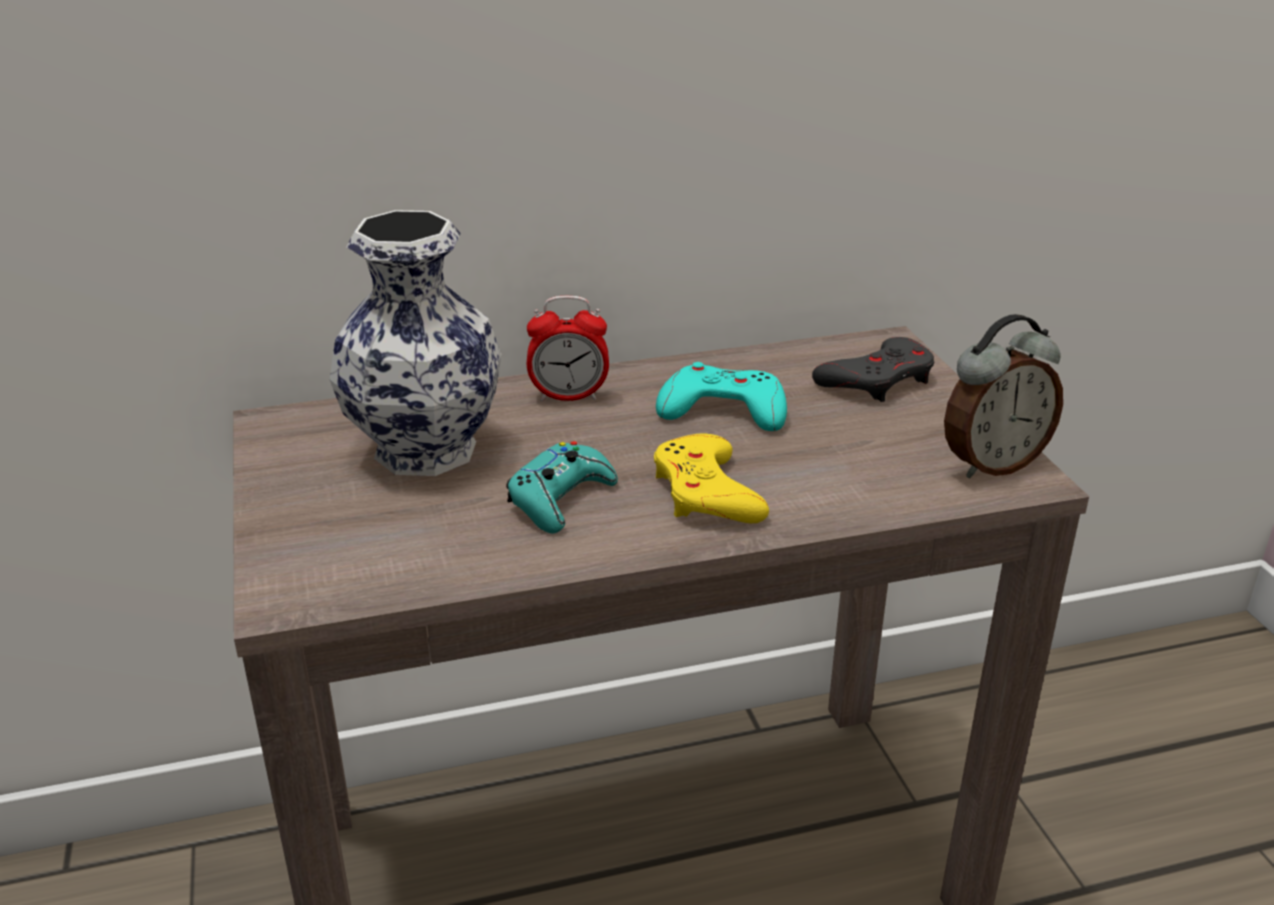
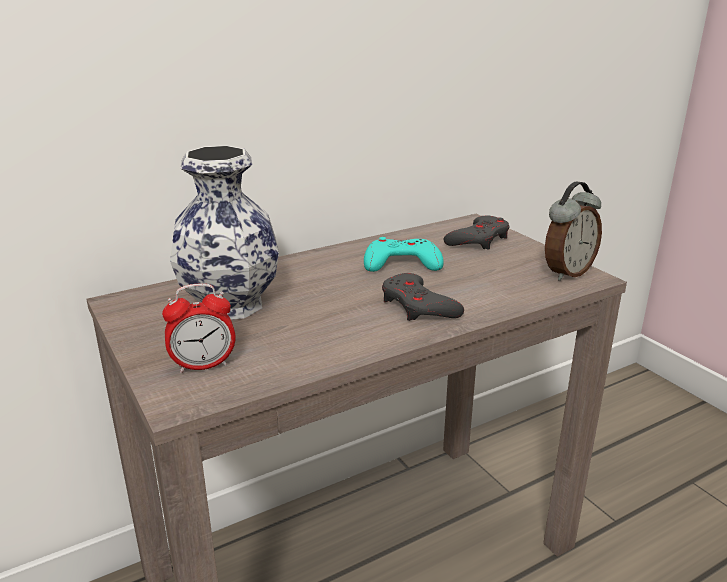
camera: 15 degrees left, 5 degrees down
turquoise game controller [506,441,618,533] -> none
alarm clock [527,296,609,401] -> alarm clock moved to [162,283,236,373]
yellow game controller [654,433,769,523] -> grey game controller [382,273,464,321]

